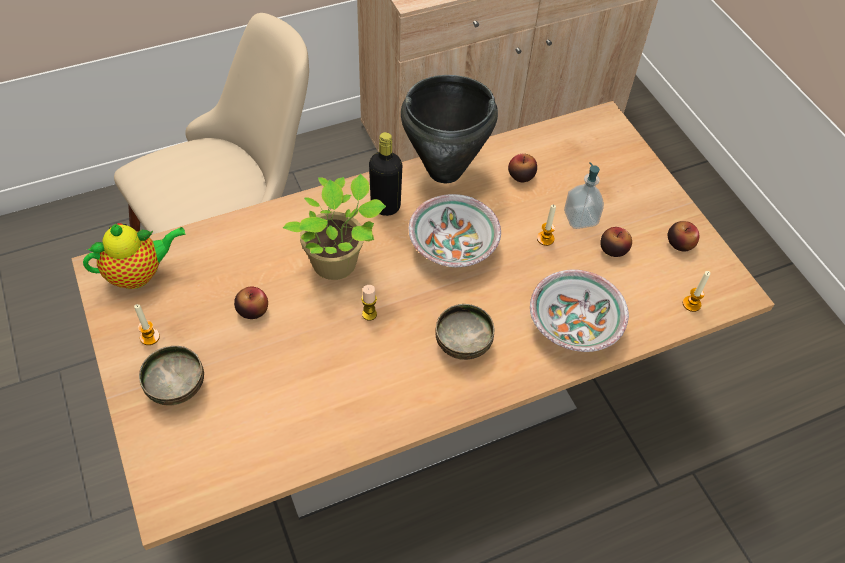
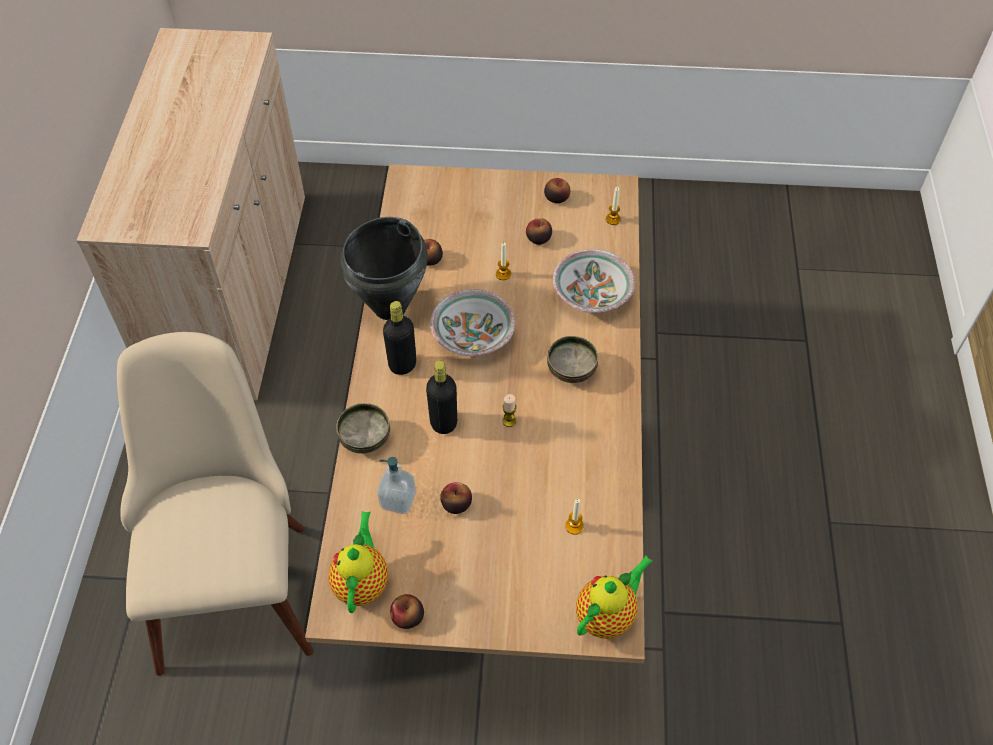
camera: 60 degrees left, 0 degrees up
candle [134,304,160,345] -> candle moved to [565,499,584,535]
bowl [139,346,204,405] -> bowl moved to [336,403,390,454]
potted plant [283,174,386,280] -> black bottle [426,360,457,434]
soap dispenser [564,162,604,229] -> soap dispenser moved to [377,457,416,514]
none -> apple [390,594,424,629]
none -> teapot [576,555,653,639]

